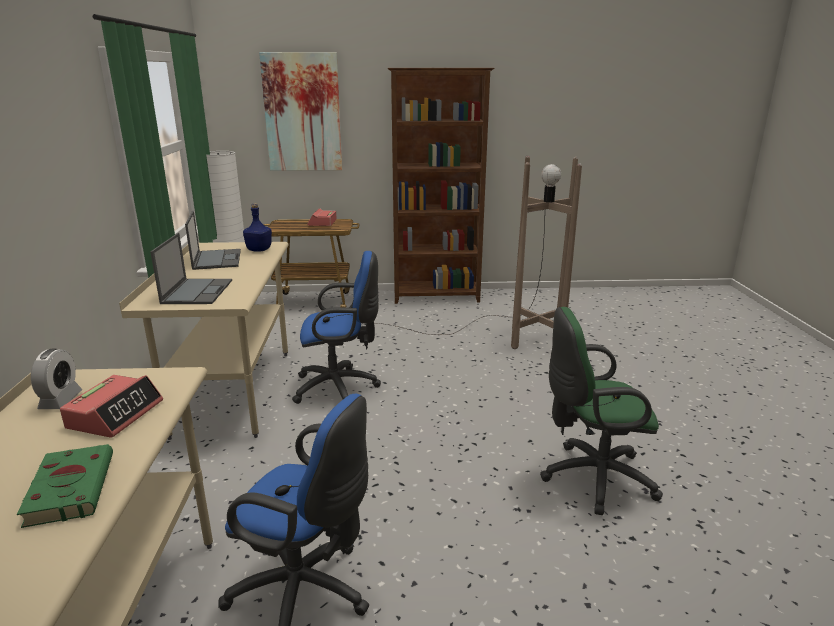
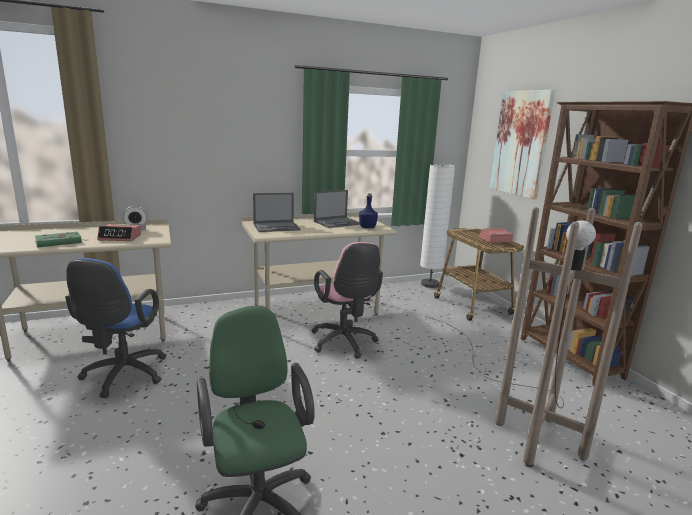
camera: 70 degrees right, 5 degrees down
blue office chair [292,251,381,404] -> pink office chair [311,242,383,359]

